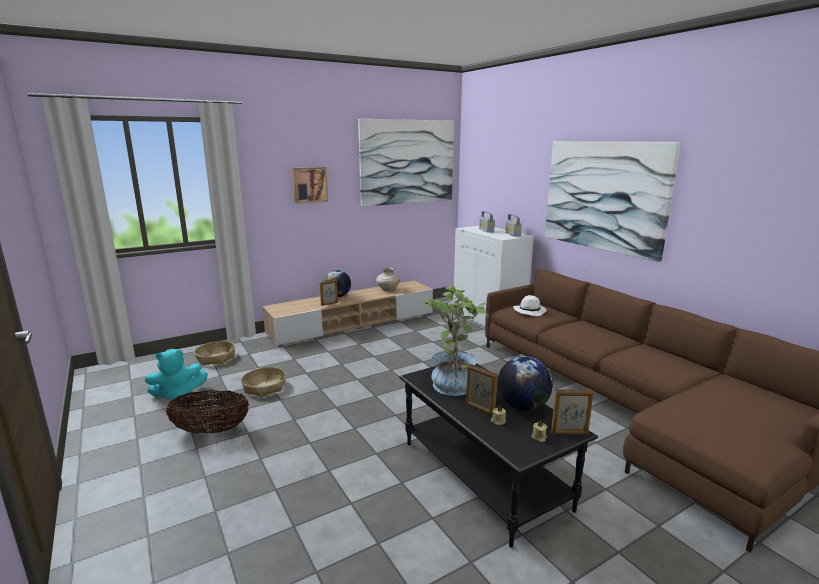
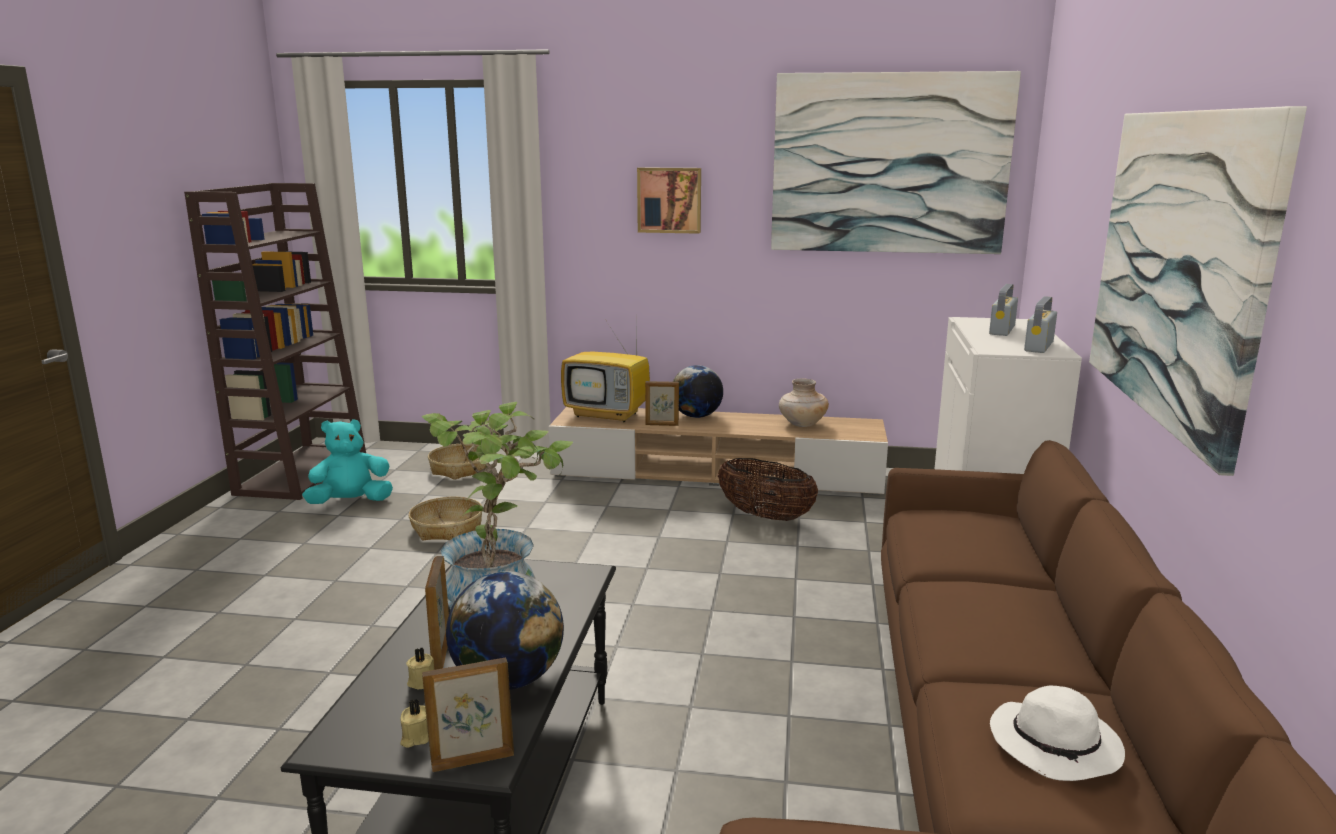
camera: 40 degrees right, 0 degrees up
turquoise plush toy [144,349,208,400] -> turquoise plush toy turned 135 degrees clockwise [302,419,393,504]
basket [166,390,249,434] -> basket moved to [717,458,818,521]
white hat [513,295,547,316] -> white hat moved to [990,685,1125,781]
picture frame [551,389,594,435] -> picture frame turned 120 degrees clockwise [422,658,514,772]
none -> brown bookcase [184,183,366,500]
none -> television [561,320,650,422]

